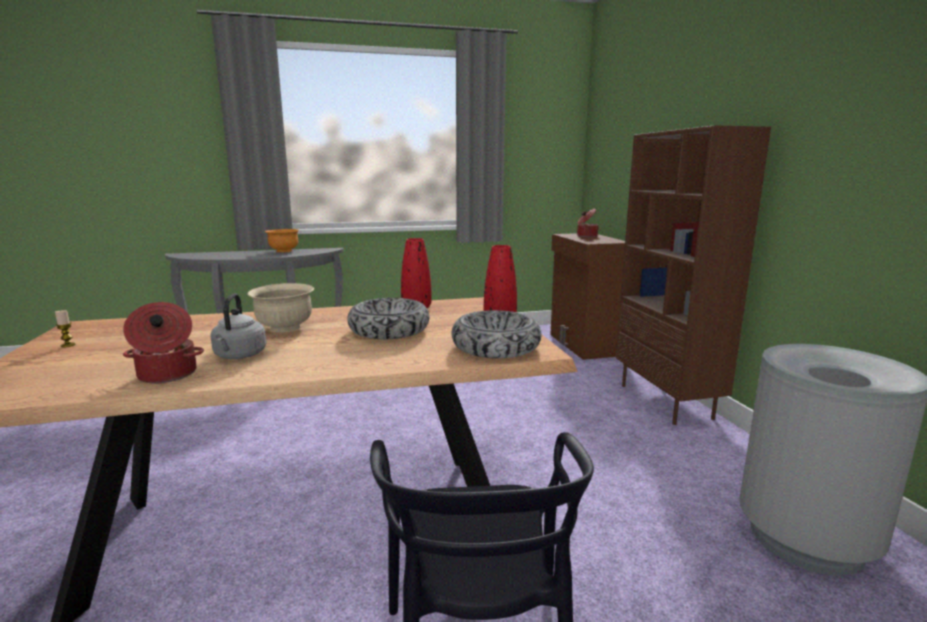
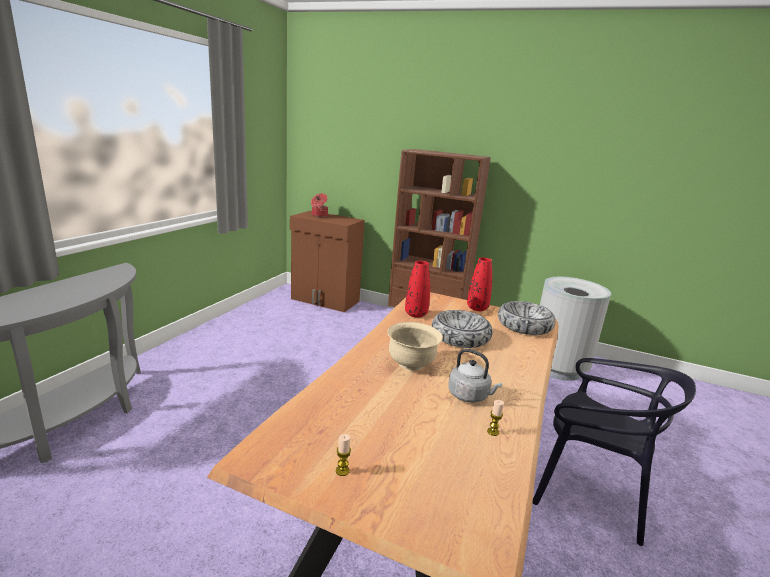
camera: 55 degrees left, 5 degrees up
cooking pot [123,302,204,384] -> candle [487,400,504,436]
orange bowl [265,229,299,252] -> none

